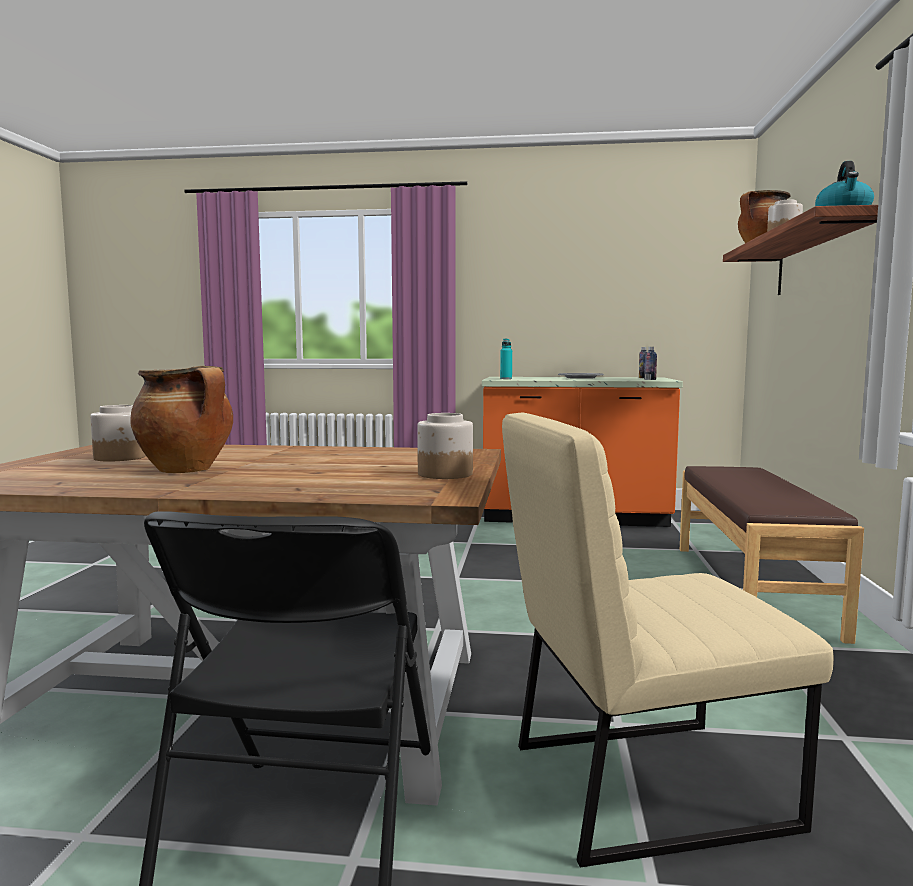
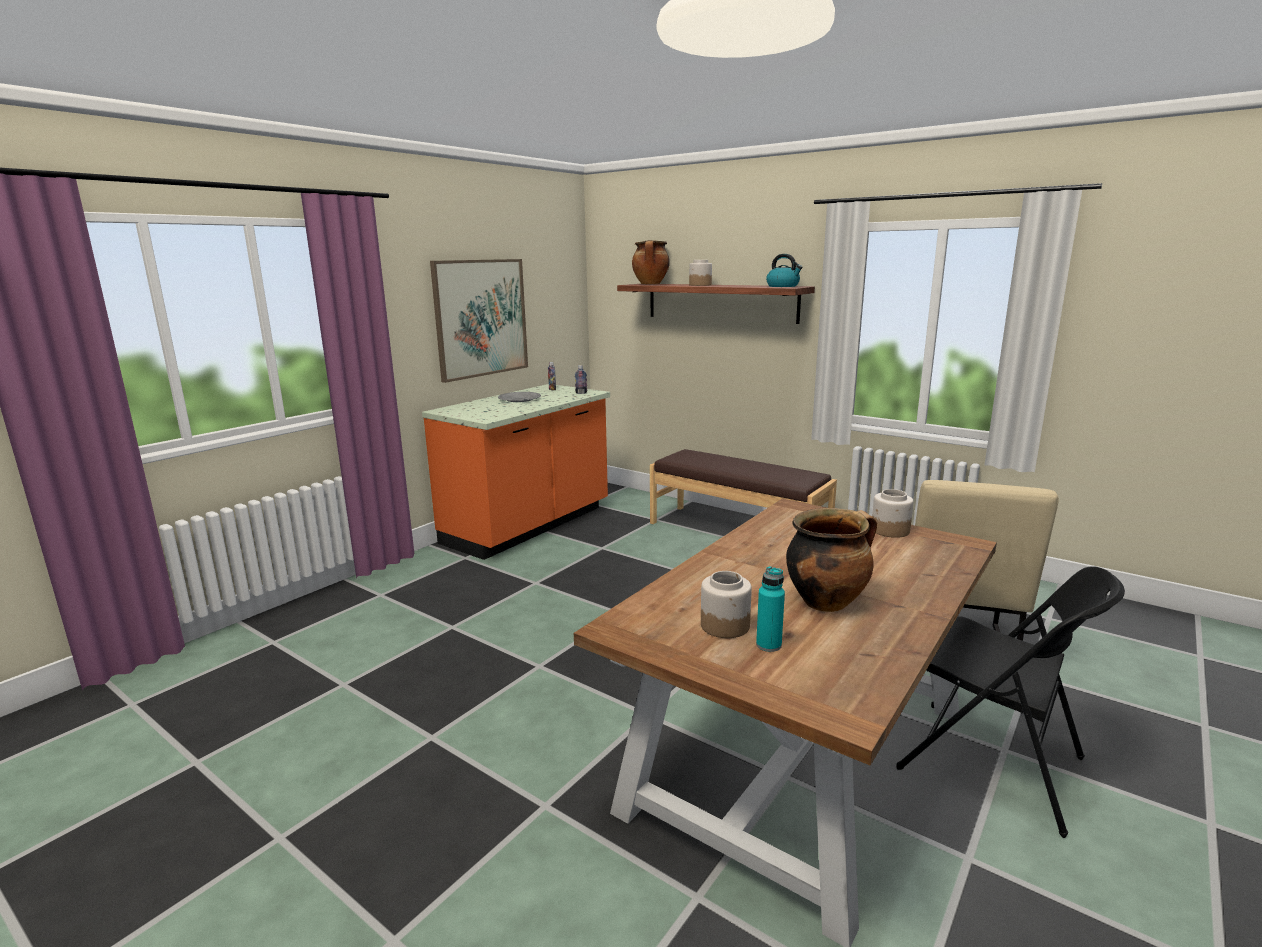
camera: 60 degrees left, 10 degrees up
turquoise bottle [500,339,512,379] -> turquoise bottle moved to [756,566,785,652]
none -> picture [430,259,528,383]

